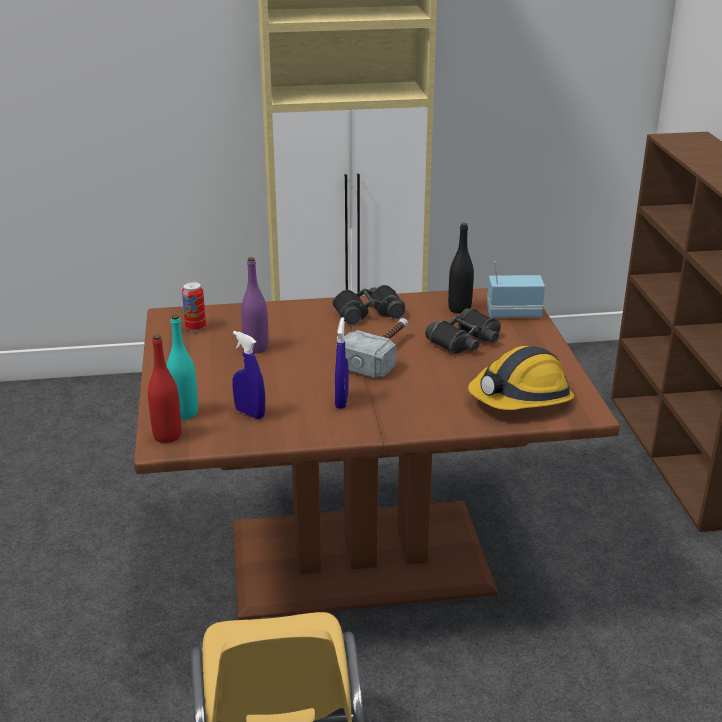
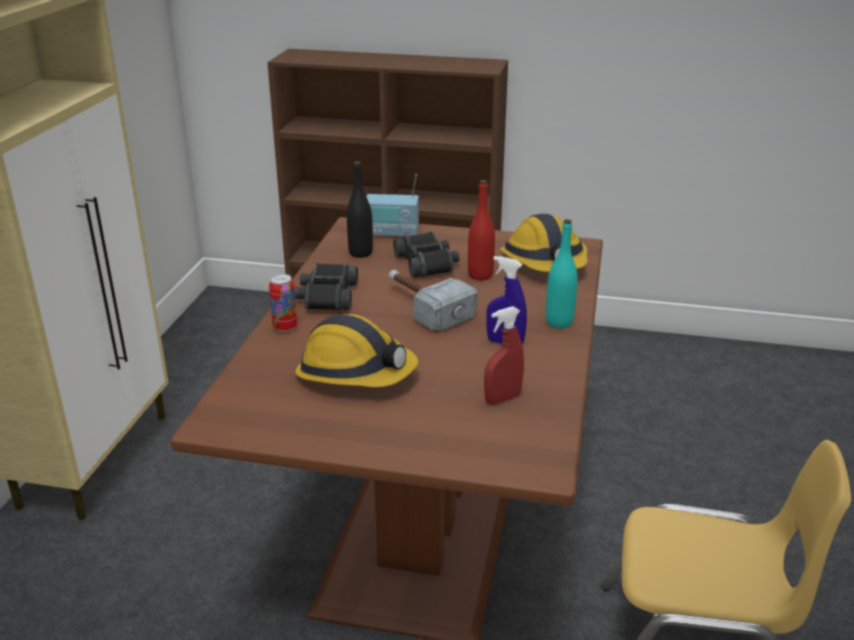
camera: 70 degrees left, 0 degrees up
red bottle [148,335,181,443] -> red bottle moved to [468,180,495,280]
turquoise bottle [166,315,198,420] -> turquoise bottle moved to [546,219,578,328]
can [182,282,206,332] -> can moved to [269,274,297,332]
blue spray bottle [232,331,265,419] -> red spray bottle [484,306,524,405]
purple bottle [241,257,268,354] -> hard hat [295,314,419,387]
radio [487,261,545,319] -> radio turned 105 degrees counterclockwise [367,174,419,236]

